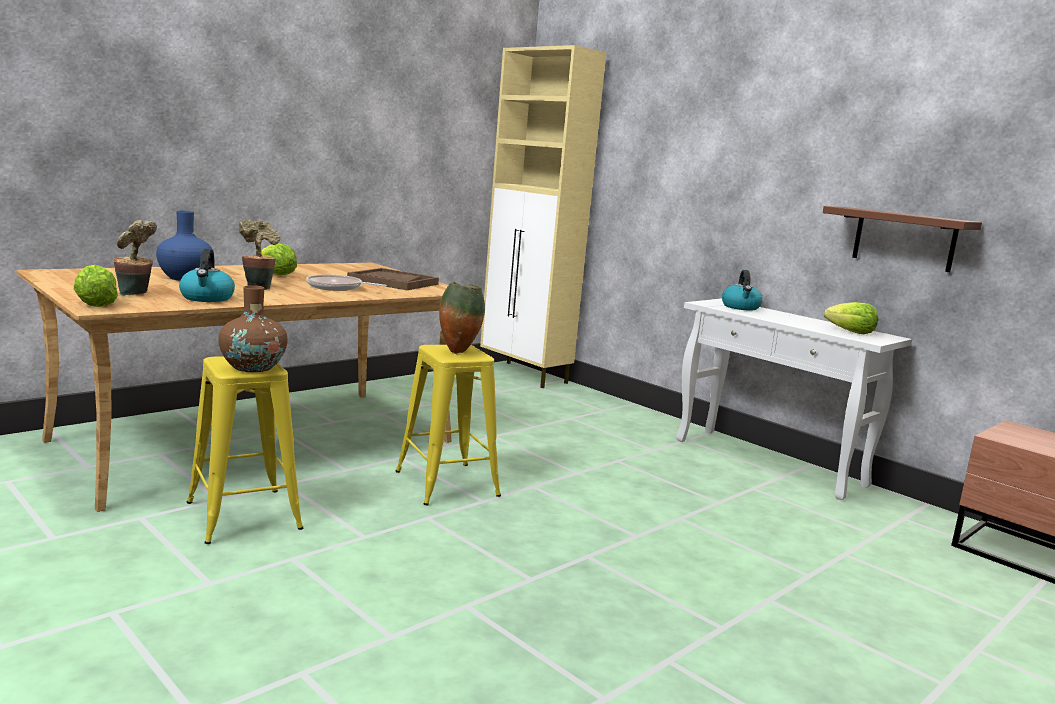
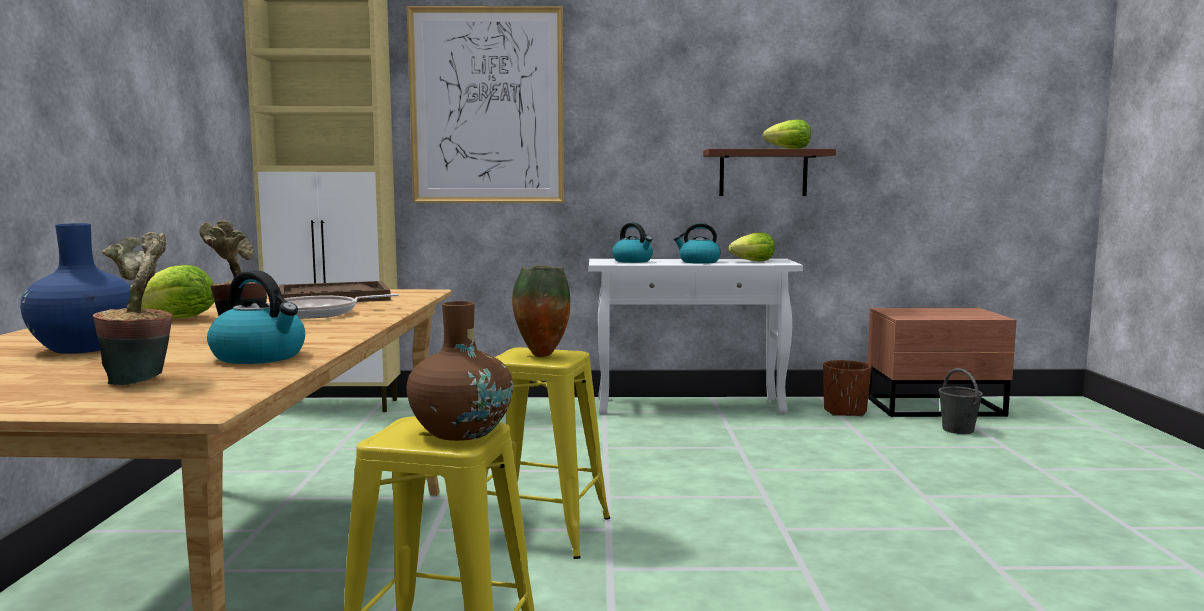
camera: 45 degrees left, 5 degrees down
lettuce [74,265,118,307] -> lettuce moved to [763,120,811,149]
none -> picture [407,6,564,203]
none -> kettle [674,223,721,264]
none -> brown planter [823,360,872,416]
none -> grey bucket [939,368,983,434]

